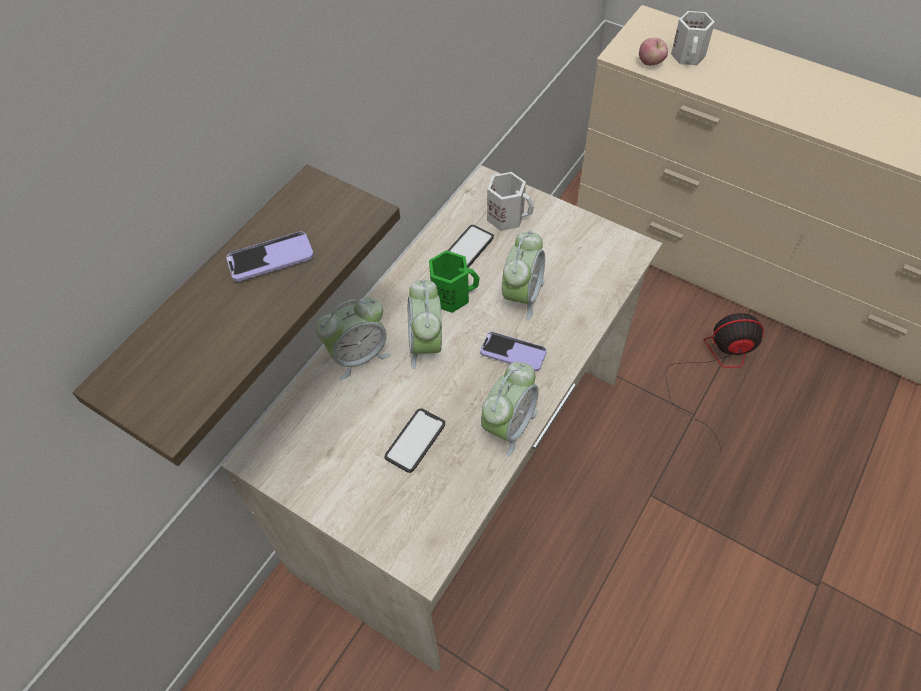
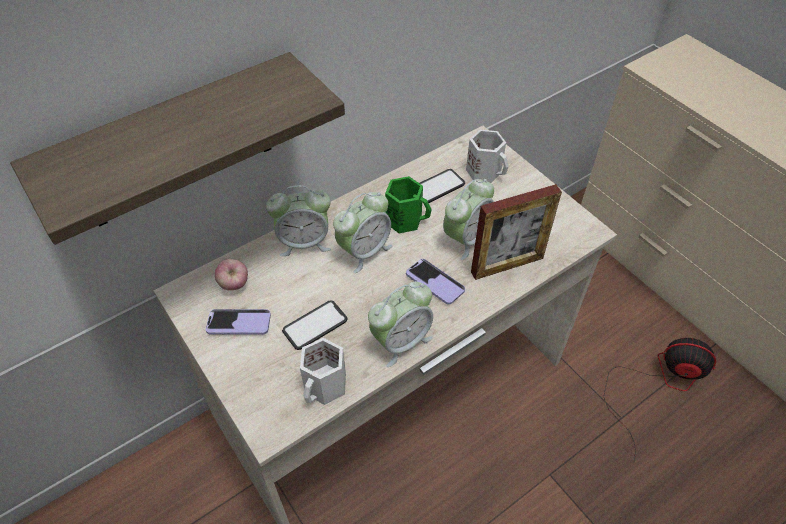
camera: 20 degrees right, 5 degrees down
phone [226,232,314,282] -> phone moved to [205,309,271,335]
alarm clock [408,279,442,369] -> alarm clock turned 150 degrees counterclockwise [333,192,392,273]
apple [639,37,668,66] -> apple moved to [215,259,248,290]
white mug [671,11,715,65] -> white mug moved to [300,338,346,405]
none -> picture frame [471,184,562,280]

